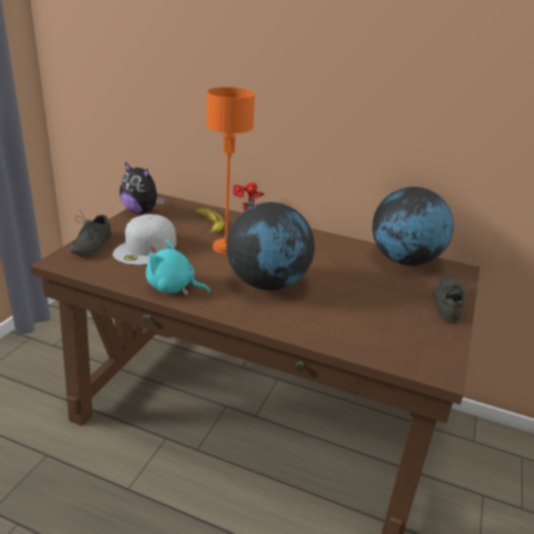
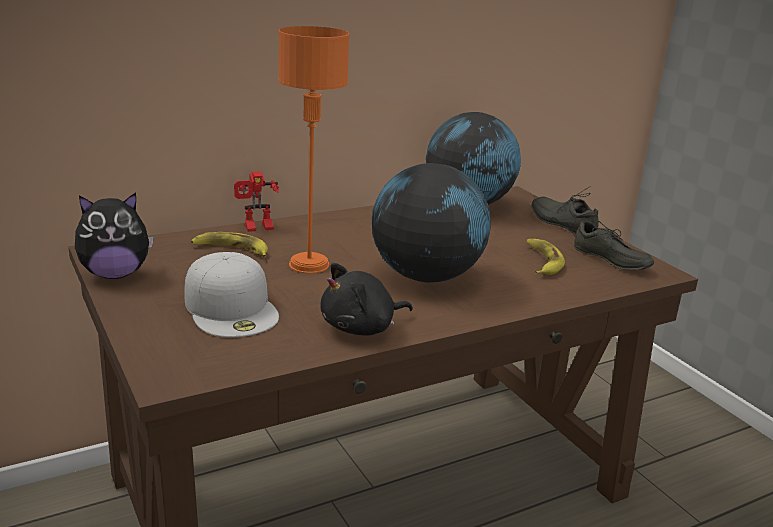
camera: 50 degrees left, 5 degrees down
grey shoe [70,212,111,255] -> grey shoe moved to [574,218,654,270]
turquoise plush toy [146,240,210,295] -> black plush toy [321,263,413,335]
none -> banana [526,239,565,275]

